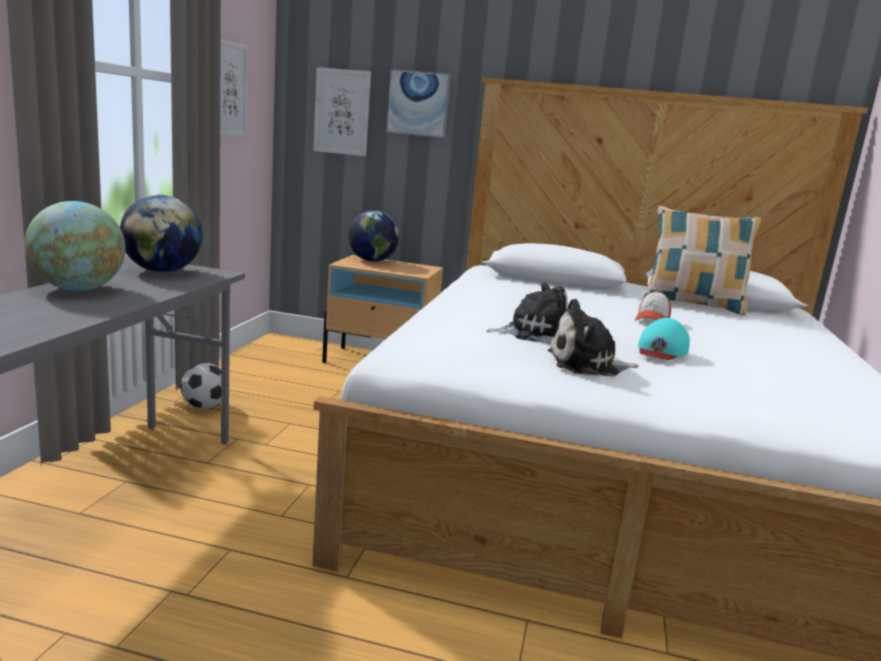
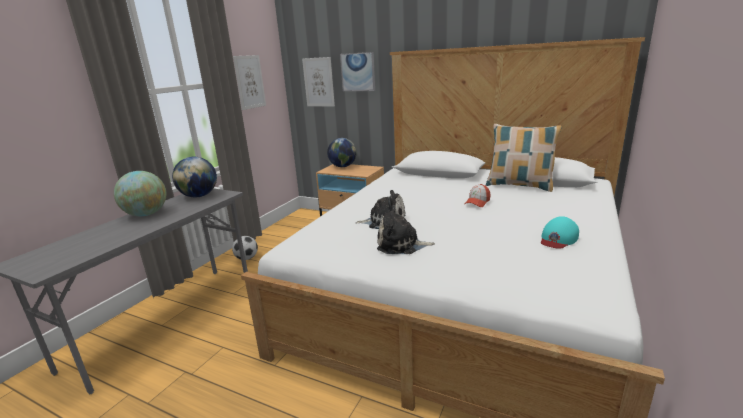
camera: 15 degrees right, 5 degrees up
turquoise cap [638,318,690,360] -> turquoise cap moved to [541,216,579,249]

